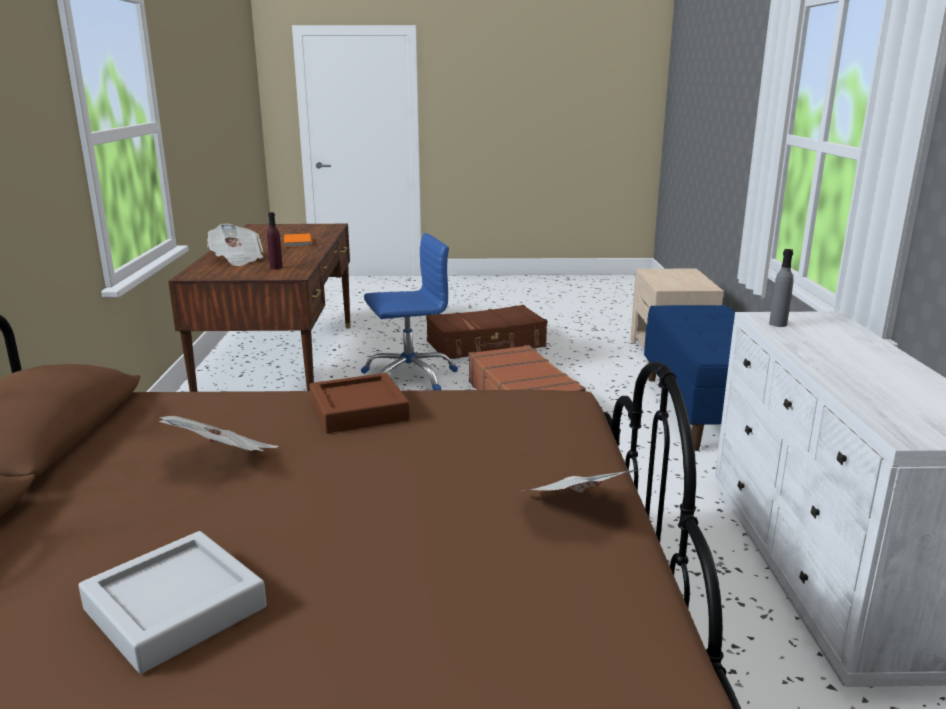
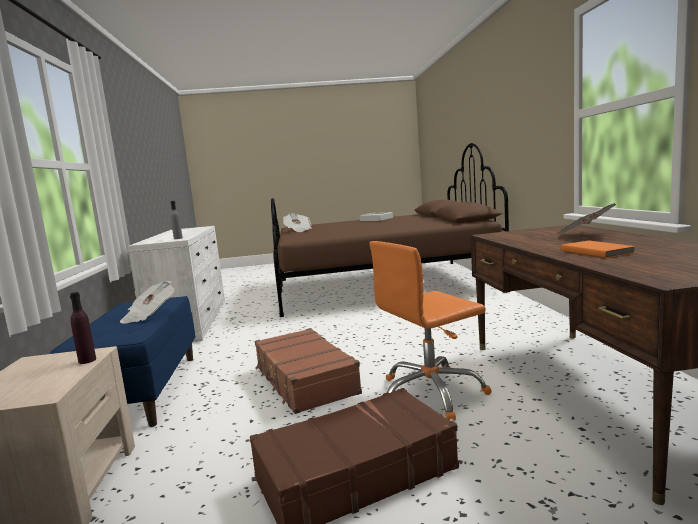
camera: 175 degrees right, 10 degrees down
newspaper [159,416,279,451] -> newspaper moved to [120,281,175,324]
purple bottle [267,212,283,269] -> purple bottle moved to [70,292,96,364]
brown tray [309,373,410,433] -> none
blue office chair [361,233,458,390] -> orange office chair [369,241,491,421]

